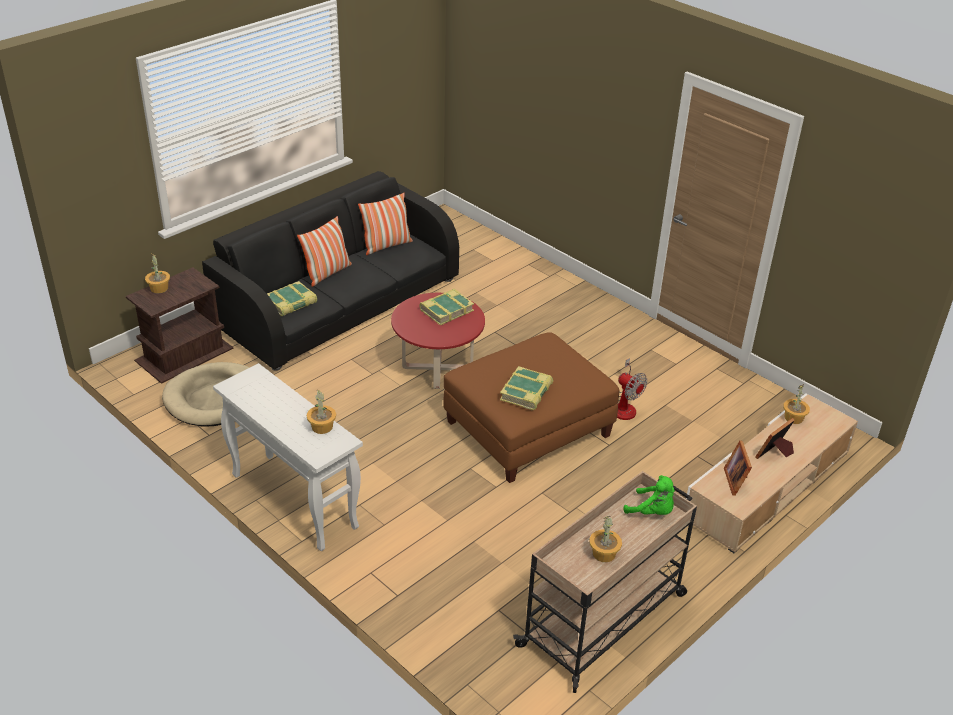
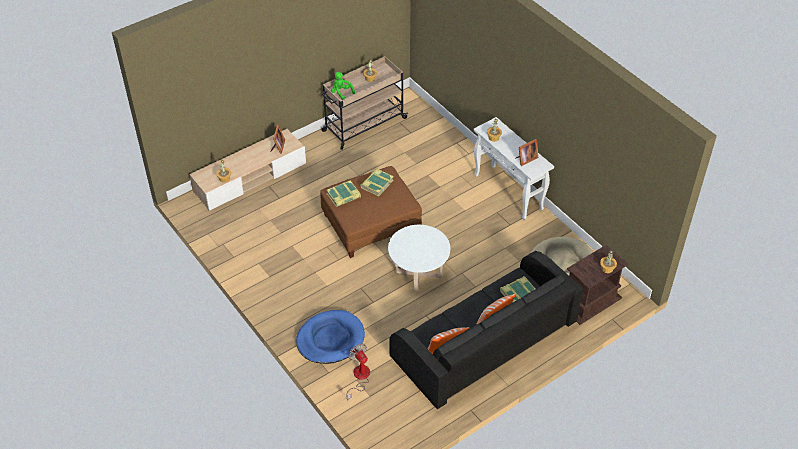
camera: 170 degrees left, 10 degrees up
red coffee table [391,293,485,389] -> white coffee table [388,225,450,291]
book [419,289,474,325] -> book moved to [326,180,361,207]
fan [617,358,648,420] -> fan moved to [346,344,370,400]
picture frame [755,418,795,459] -> picture frame moved to [515,139,538,166]
none -> blue dog bed [296,310,365,364]

